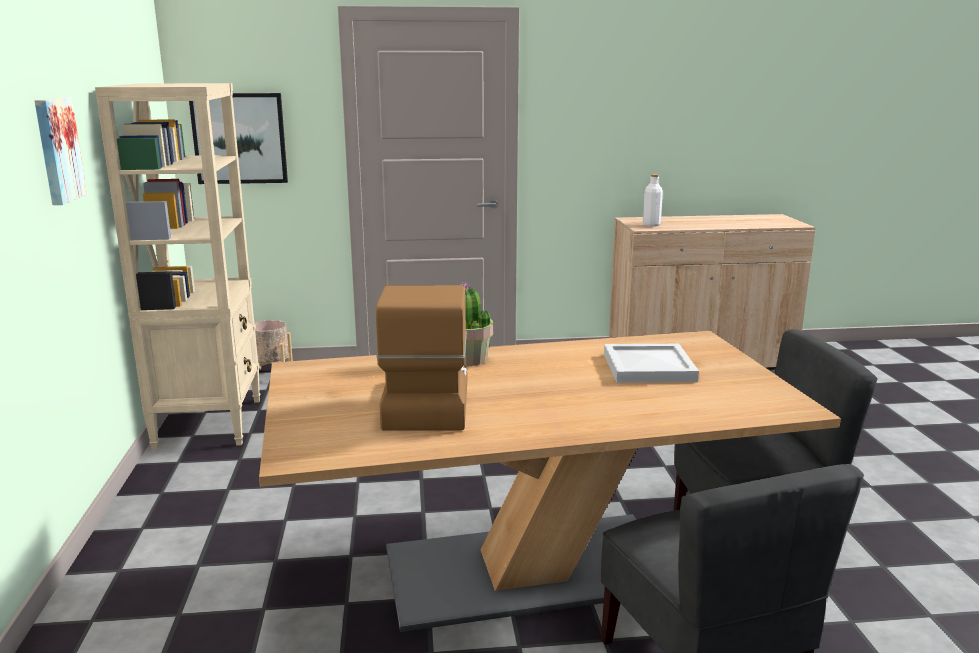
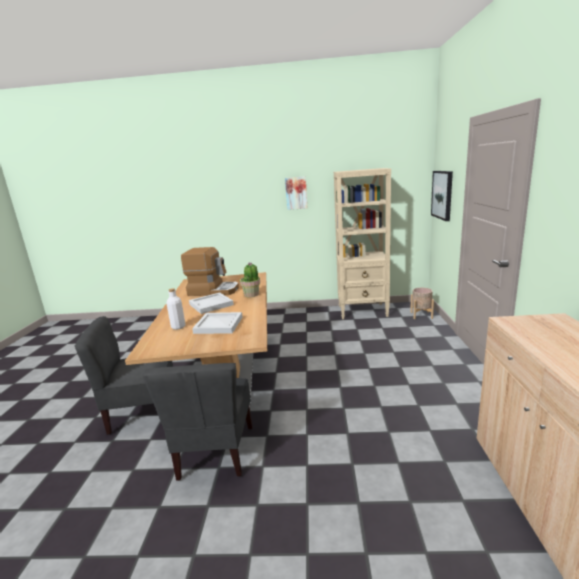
camera: 100 degrees right, 0 degrees up
white bottle [643,174,663,227] -> white bottle moved to [166,288,185,330]
none -> white tray [189,292,234,314]

